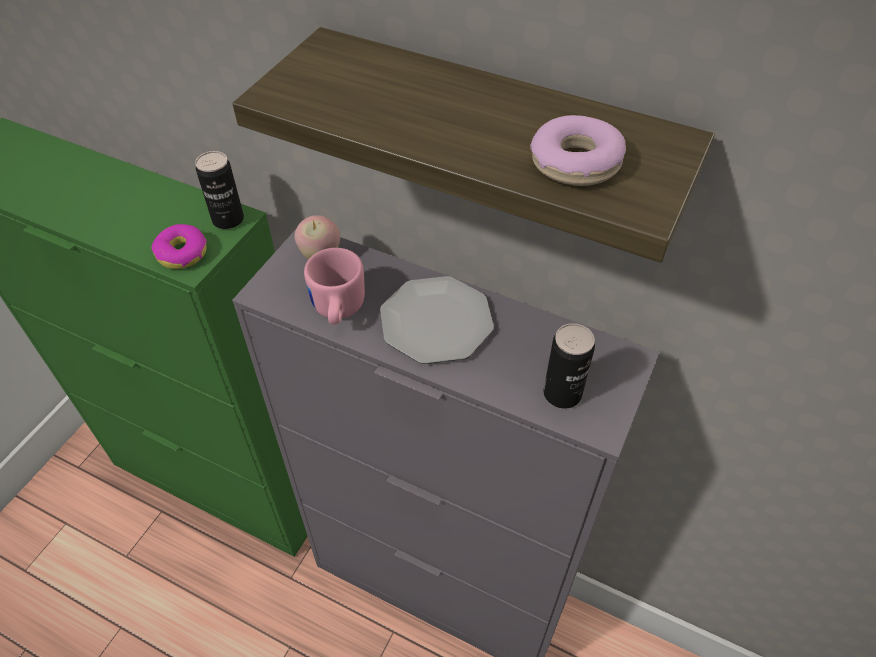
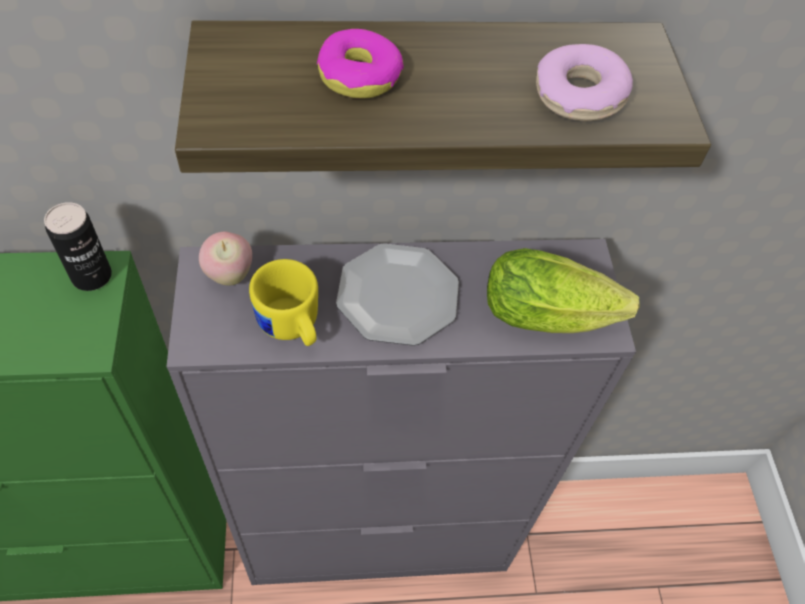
camera: 35 degrees left, 5 degrees up
donut [151,224,207,269] -> donut moved to [317,29,404,99]
pink mug [304,248,365,324] -> yellow mug [249,259,318,346]
can [543,323,595,409] -> lettuce [487,248,639,333]

